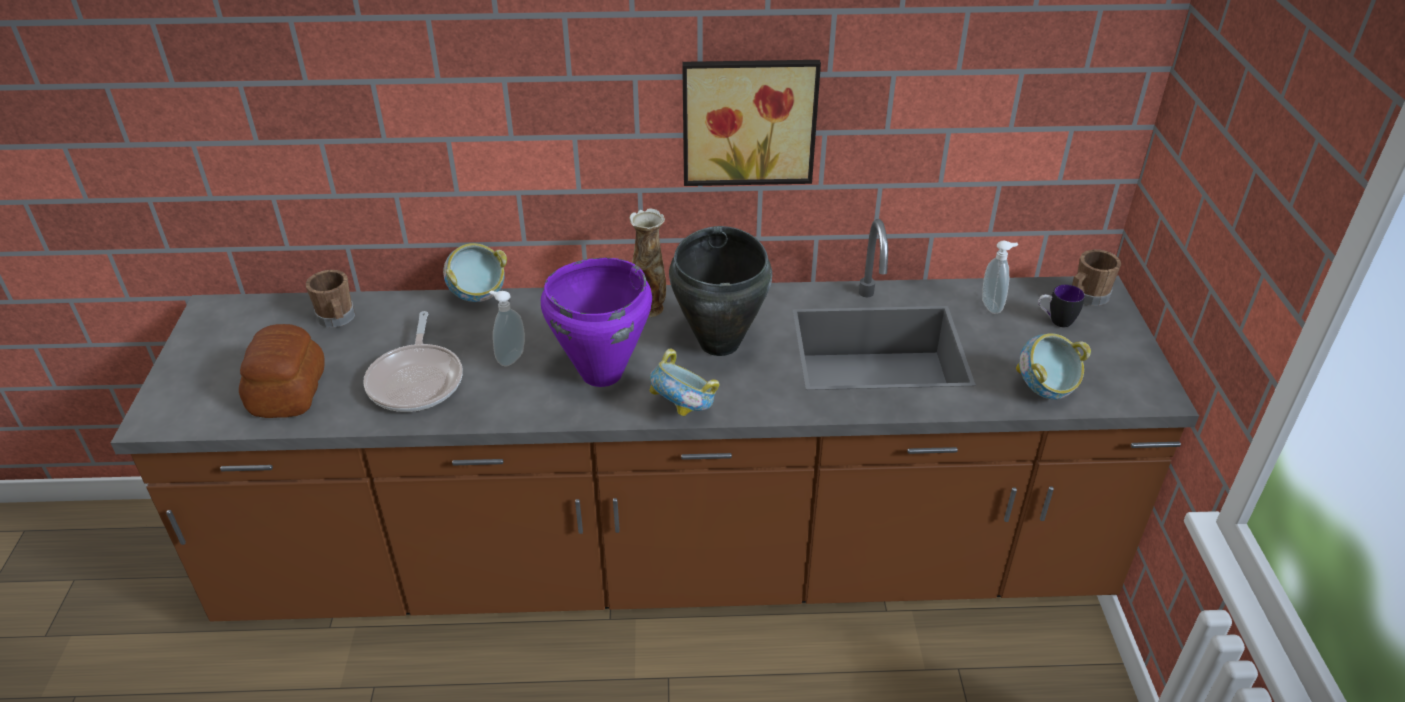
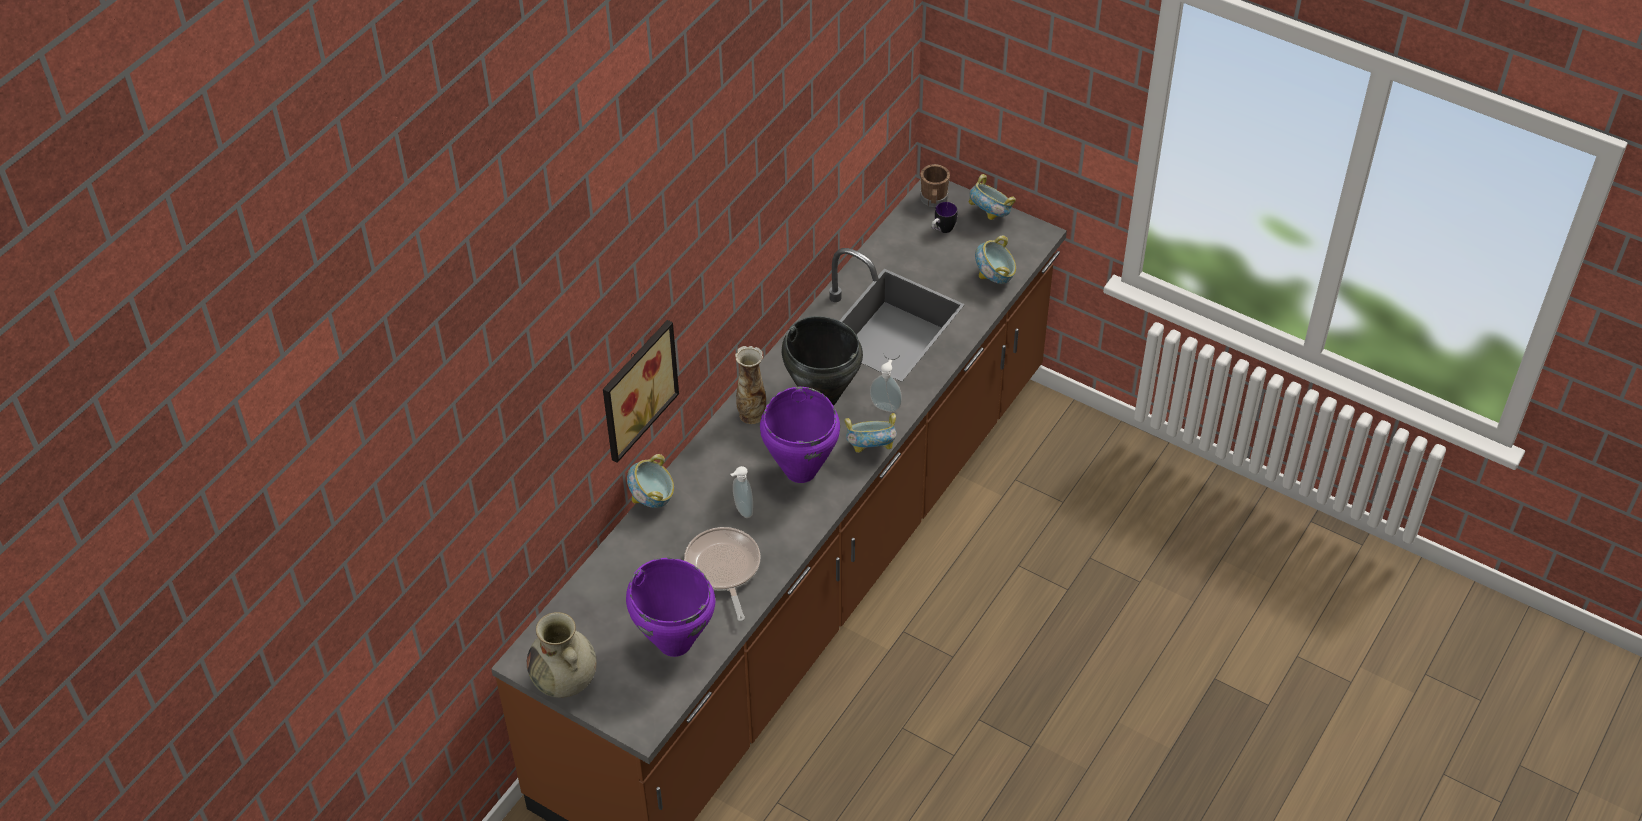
camera: 55 degrees left, 10 degrees up
bread [239,324,325,418] -> purple cooking pot [626,558,715,657]
brown mug [306,270,355,328] -> none
frying pan [363,311,462,412] -> frying pan turned 135 degrees counterclockwise [684,527,760,621]
picture [682,60,821,186] -> picture moved to [603,320,679,463]
soap dispenser [982,241,1018,314] -> soap dispenser moved to [870,359,902,412]
none -> beige vase [527,612,597,698]
none -> bowl [969,174,1016,220]

